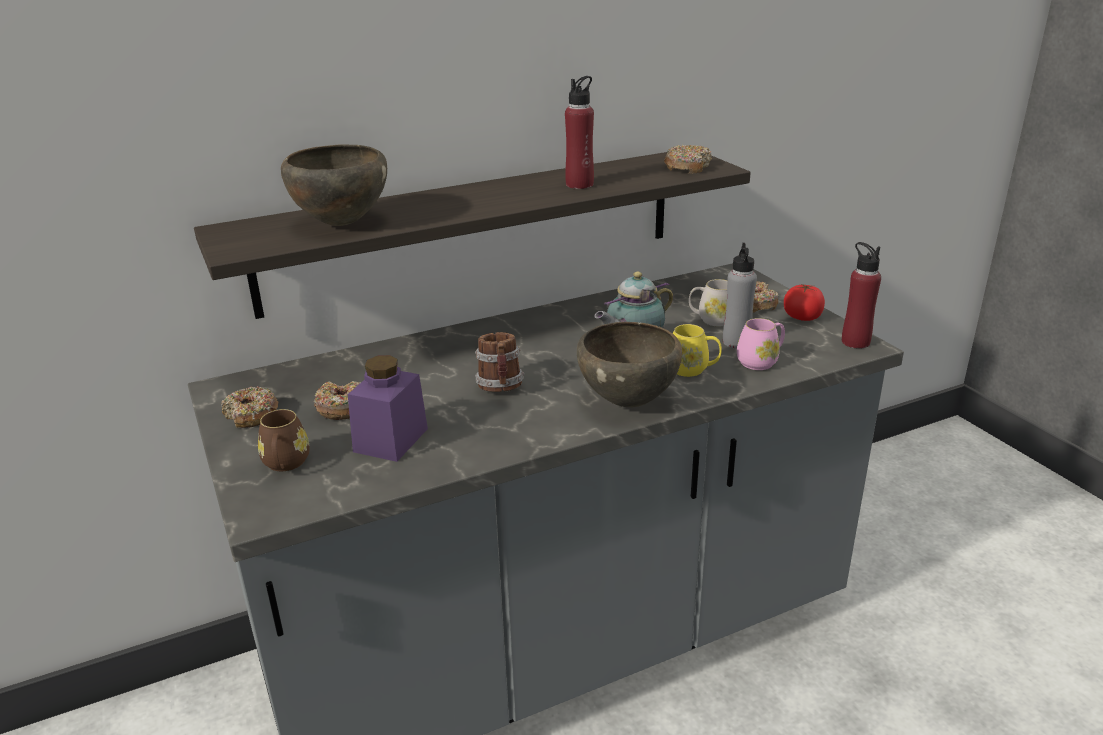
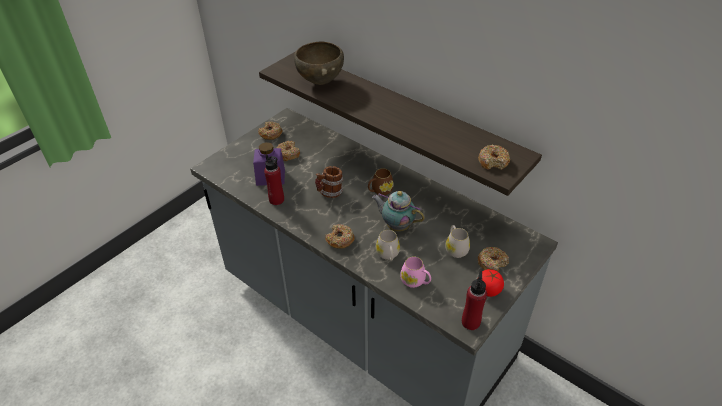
camera: 65 degrees right, 15 degrees up
brown mug [258,409,310,471] -> brown mug moved to [368,168,394,195]
red bottle [565,76,594,189] -> red bottle moved to [264,154,284,205]
brown bowl [577,322,682,407] -> donut [325,224,355,249]
yellow mug [673,324,722,377] -> white mug [376,230,400,261]
grey bottle [723,243,757,348] -> none

